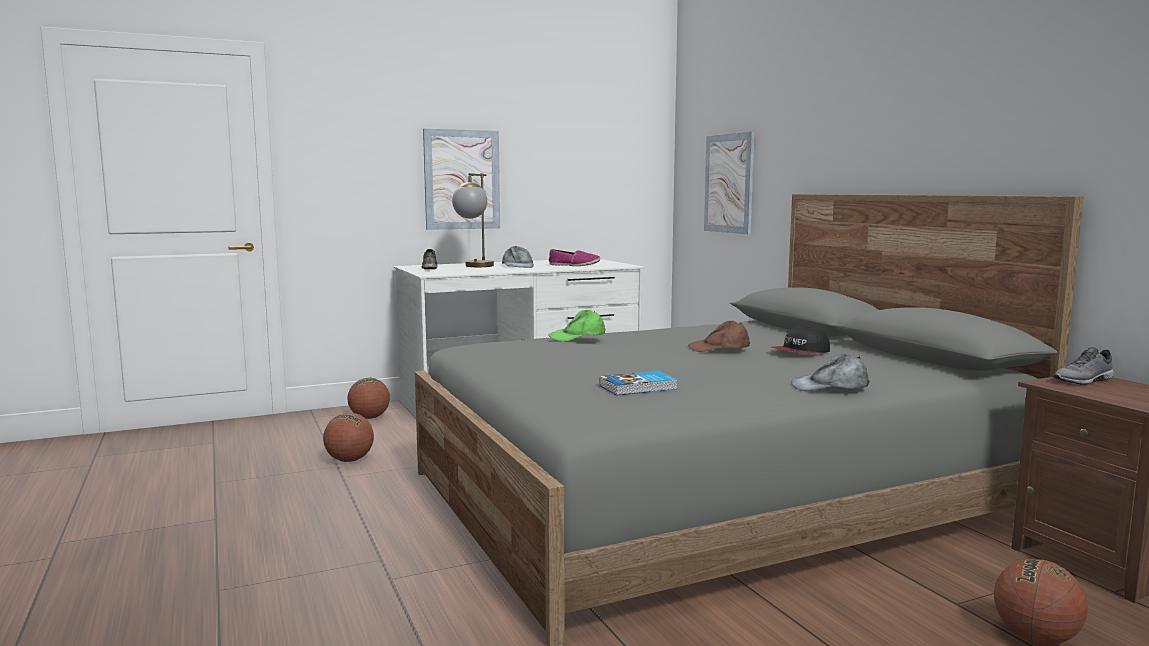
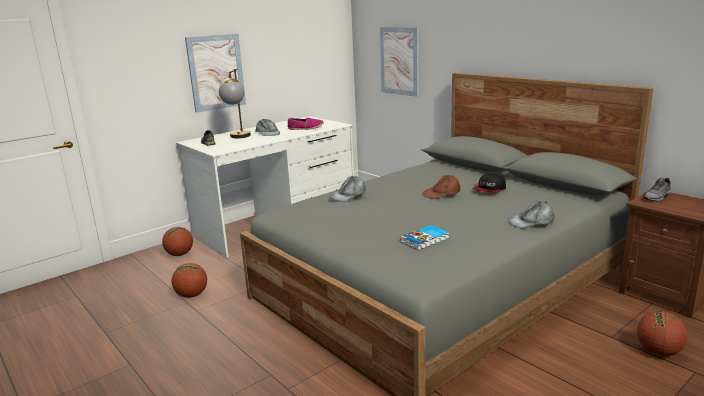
camera: 15 degrees left, 10 degrees up
green cap [548,310,605,341] -> grey cap [330,176,366,202]

